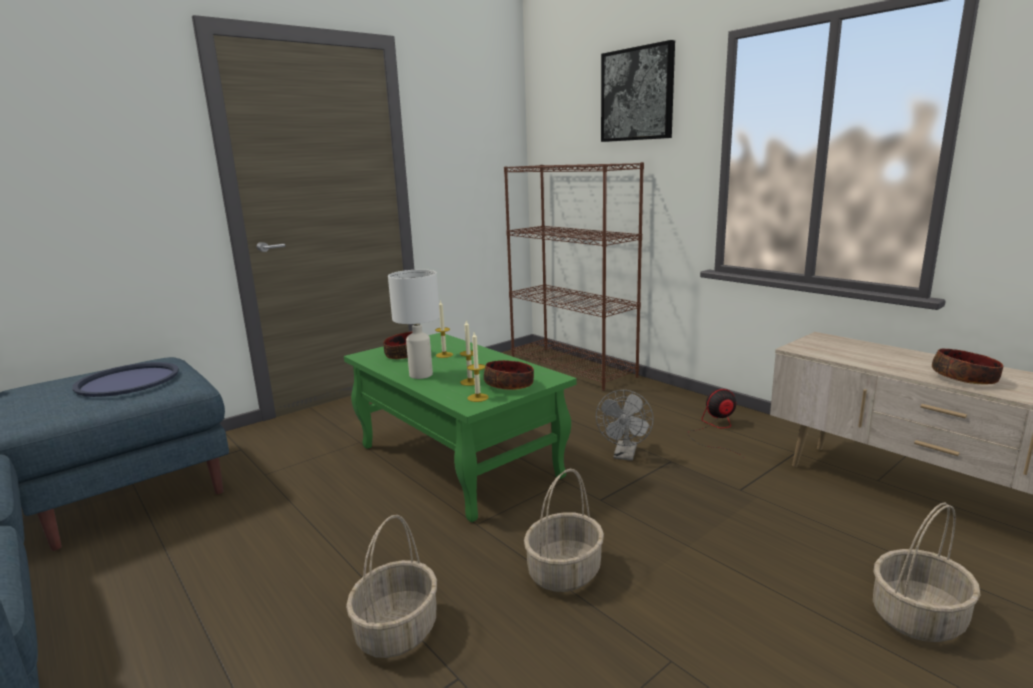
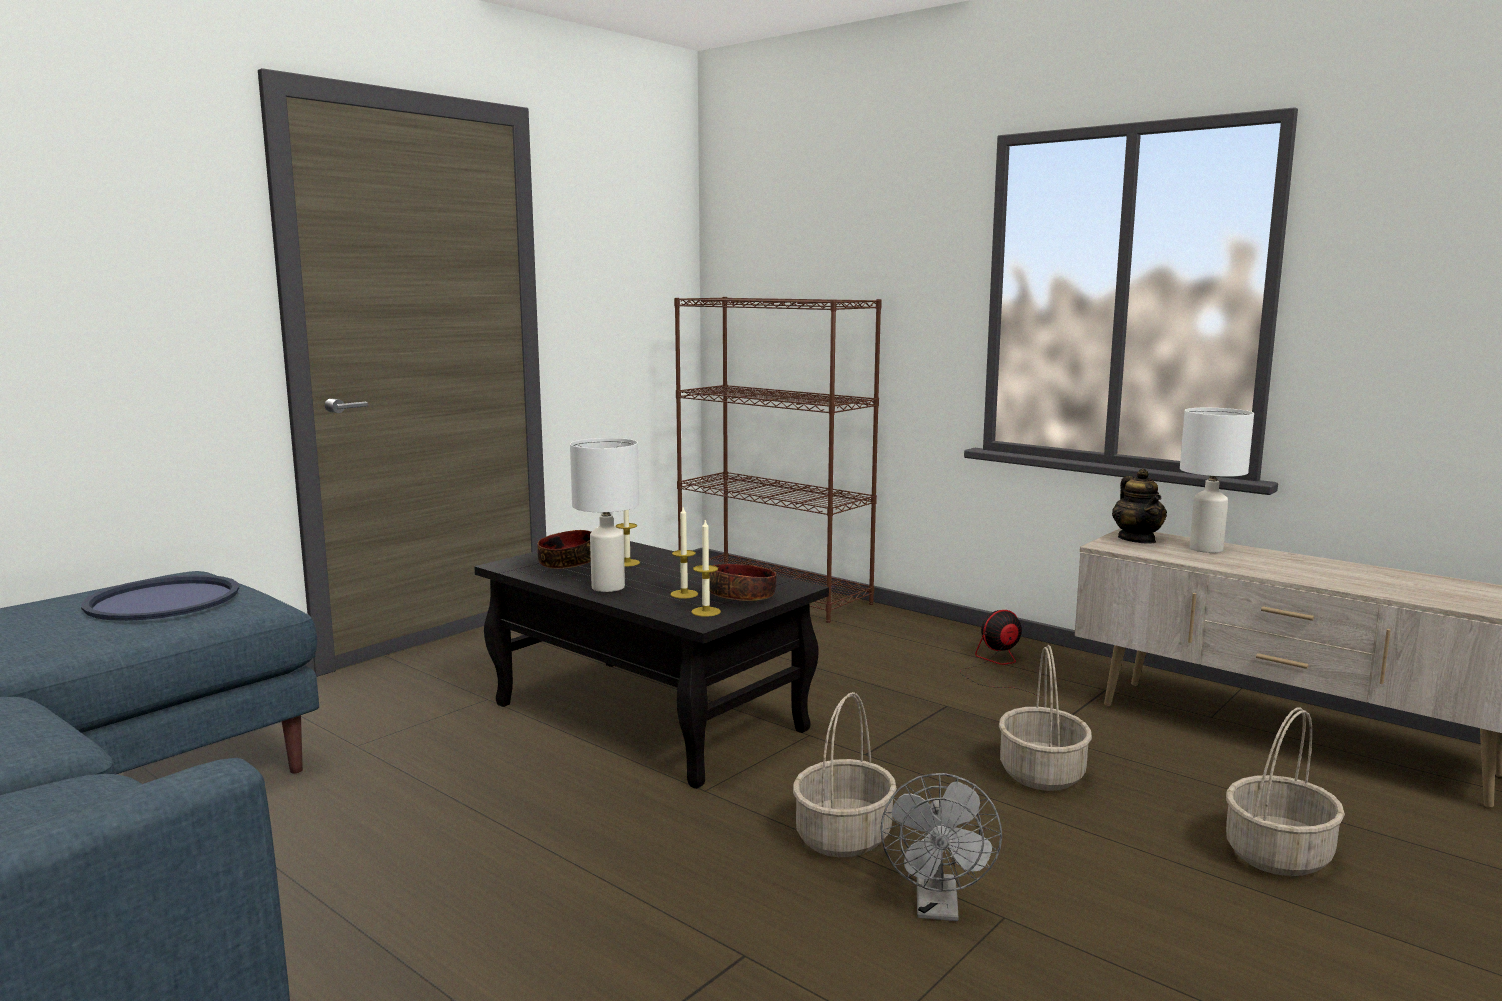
camera: 10 degrees left, 5 degrees down
green coffee table [344,332,577,522] -> black coffee table [474,541,829,789]
basket [346,515,437,658] -> basket moved to [999,645,1092,791]
grey fan [596,390,654,461] -> grey fan moved to [880,773,1002,921]
picture [601,40,675,142] -> none
bowl [932,348,1003,384] -> none
none -> teapot [1112,469,1167,544]
none -> white table lamp [1180,408,1254,553]

